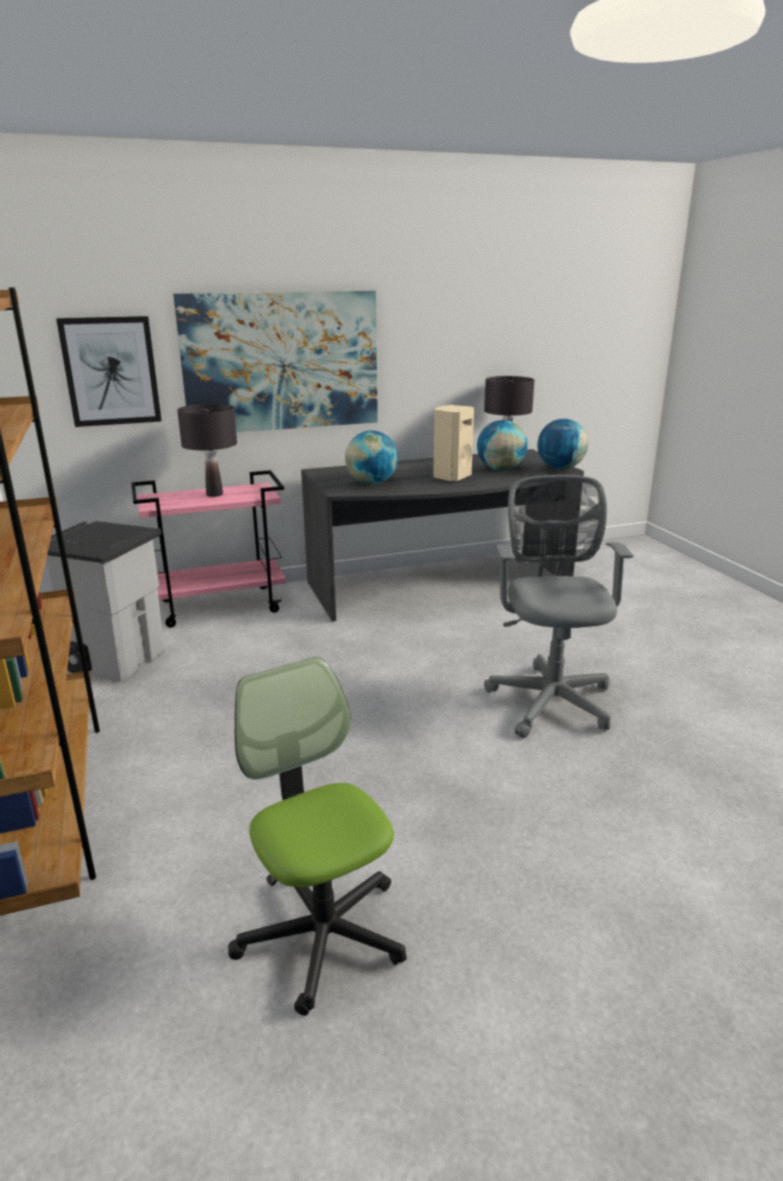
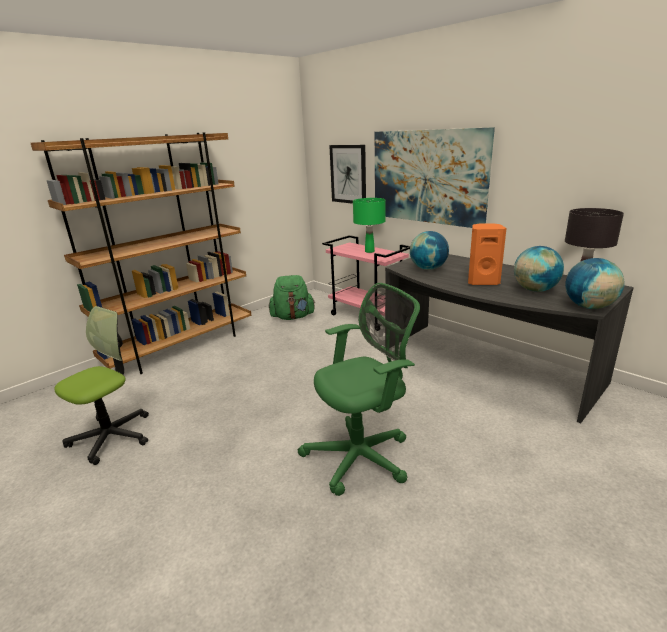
camera: 65 degrees right, 0 degrees up
grey trash can [46,521,164,682] -> green backpack [269,275,315,320]
black table lamp [177,404,237,497] -> green table lamp [353,198,386,253]
beige speaker [433,405,474,482] -> orange speaker [468,223,507,285]
grey office chair [484,475,634,738] -> green office chair [298,283,420,496]

